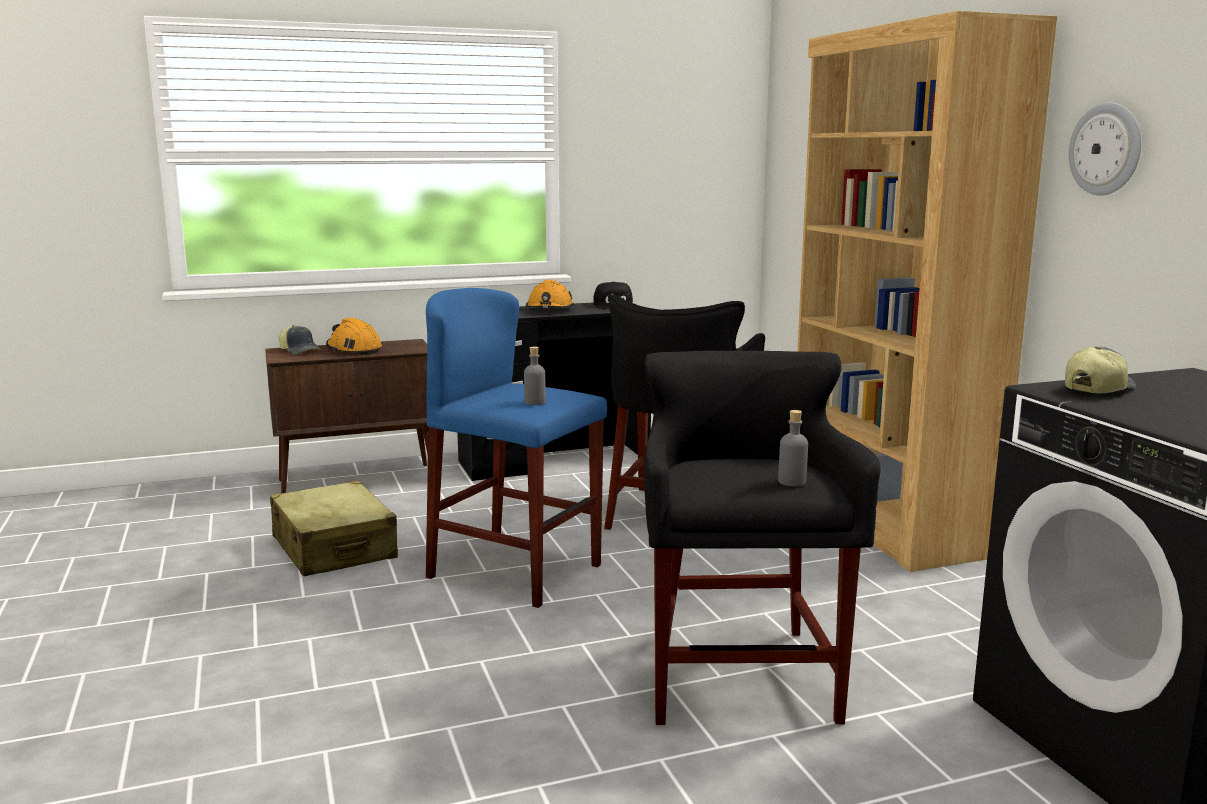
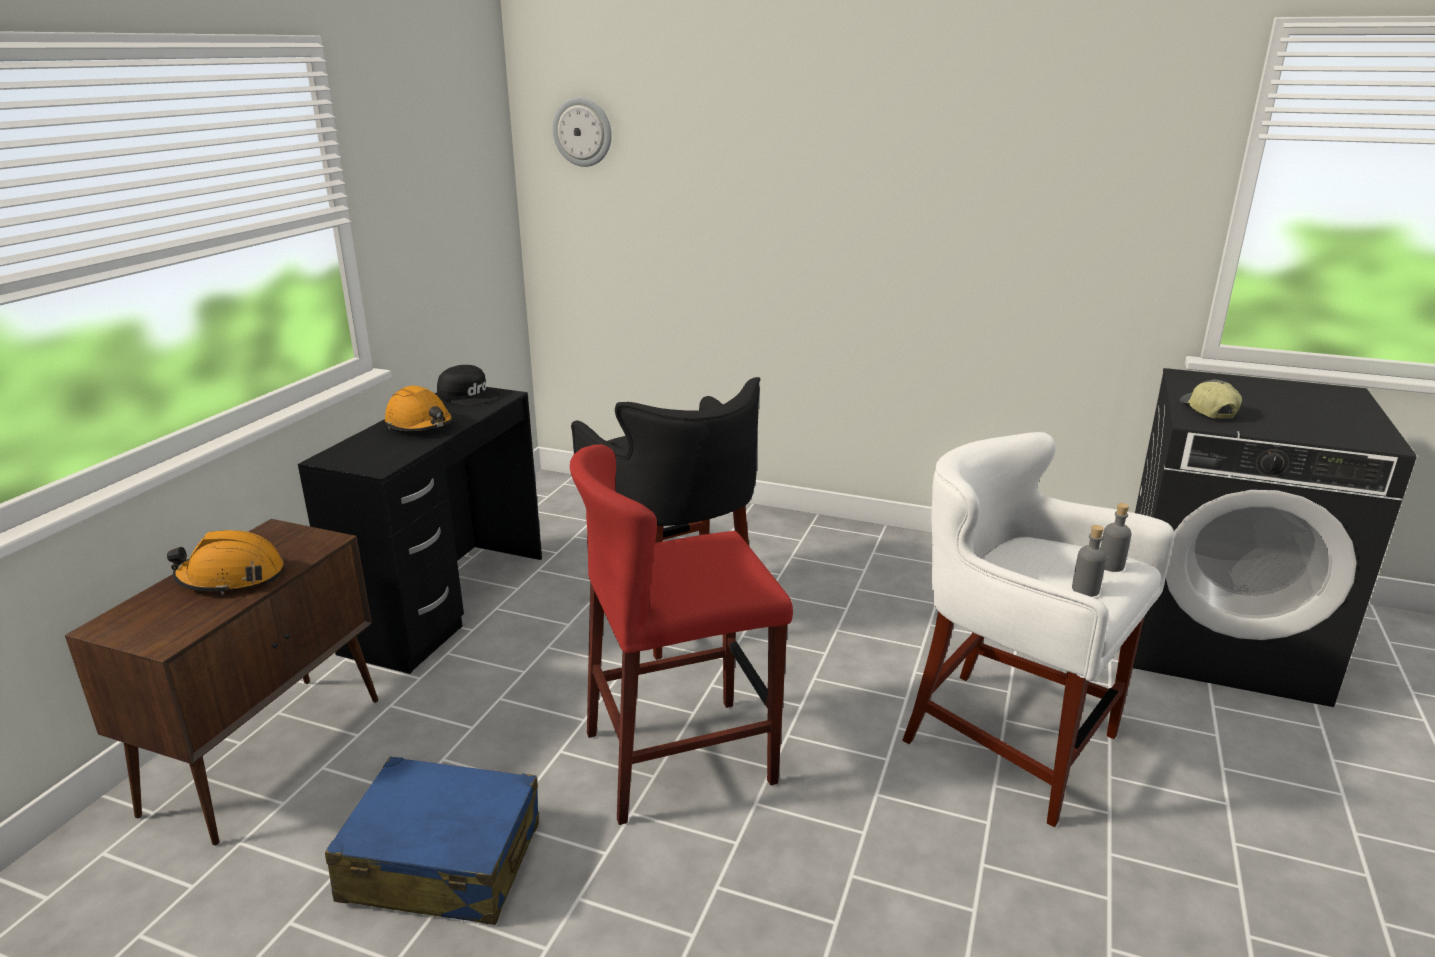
camera: 50 degrees left, 10 degrees up
beige suitcase [270,480,398,576] -> blue suitcase [325,756,539,925]
cap [278,325,321,354] -> none
blue stool [426,288,607,608] -> red stool [570,444,793,825]
grey bottle [524,347,546,405] -> grey bottle moved to [1072,525,1107,597]
black stool [644,351,881,725] -> white stool [902,432,1174,827]
brown bookcase [797,11,1057,572] -> none
wall clock [1069,103,1141,195] -> wall clock moved to [553,97,612,167]

